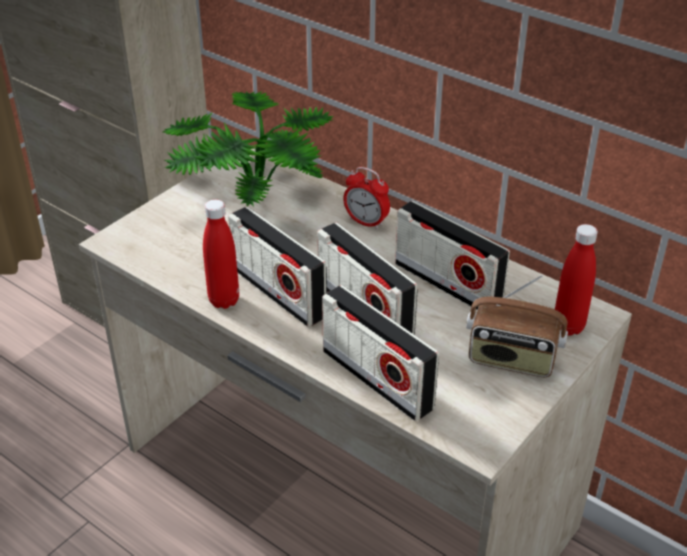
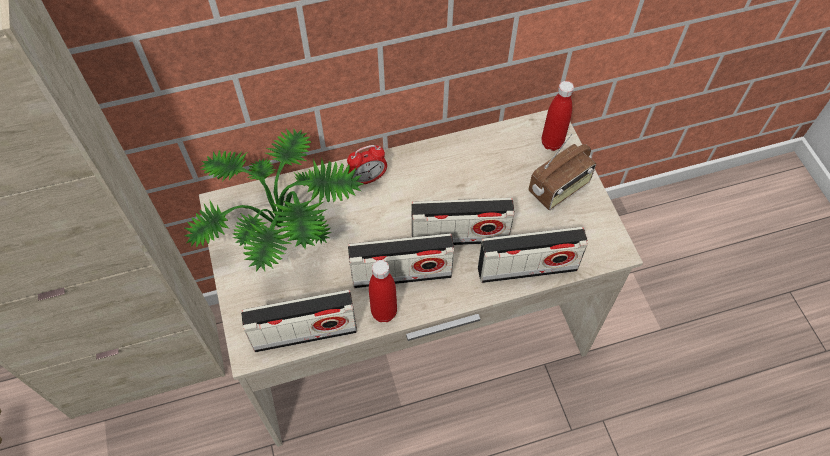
camera: 55 degrees left, 20 degrees up
radio [395,201,510,310] -> radio moved to [241,290,357,352]

